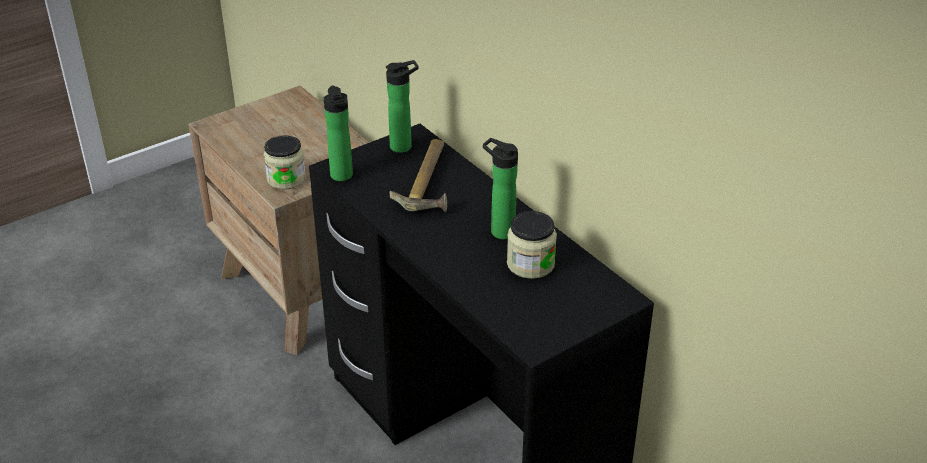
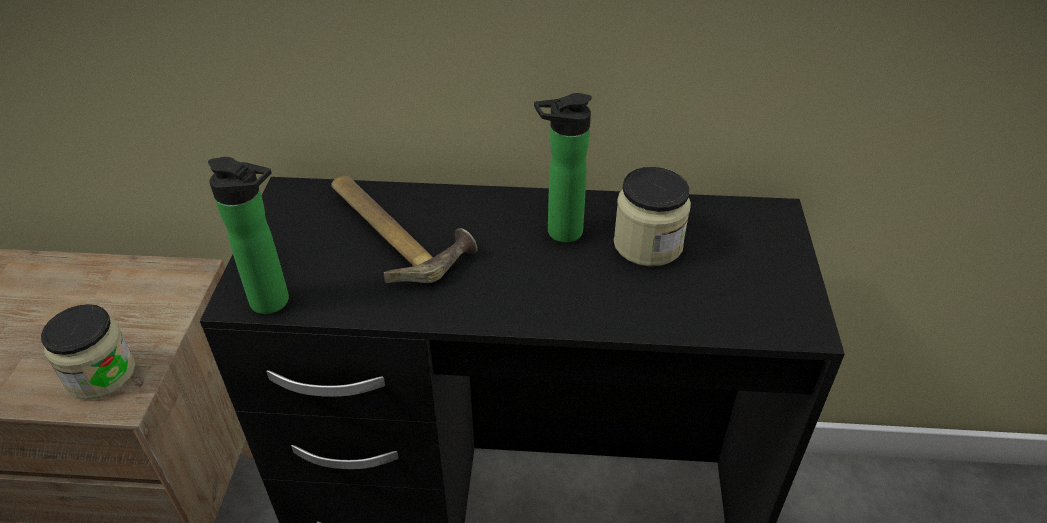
camera: 50 degrees left, 5 degrees up
bottle [386,60,419,153] -> none

